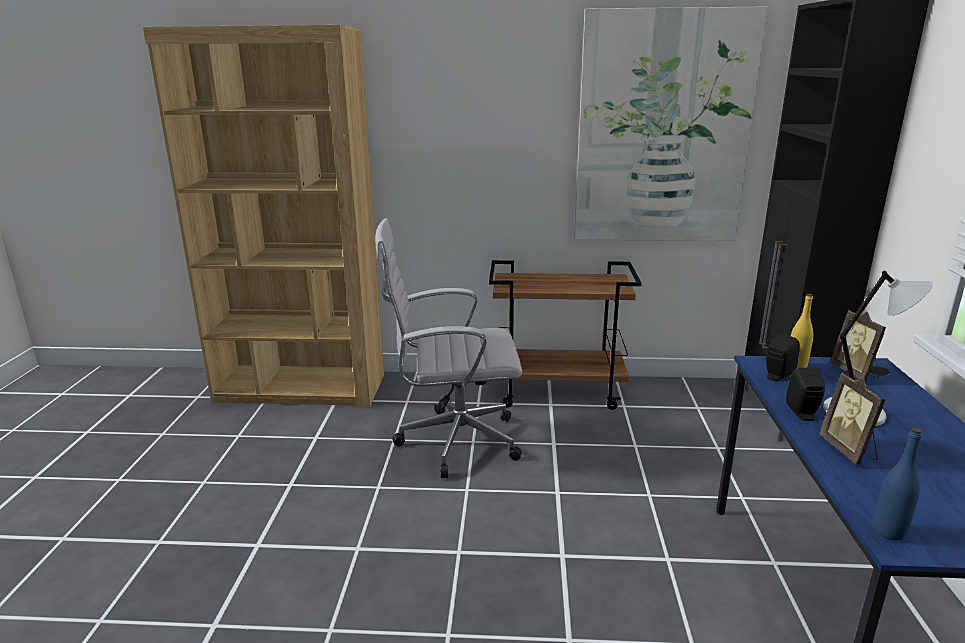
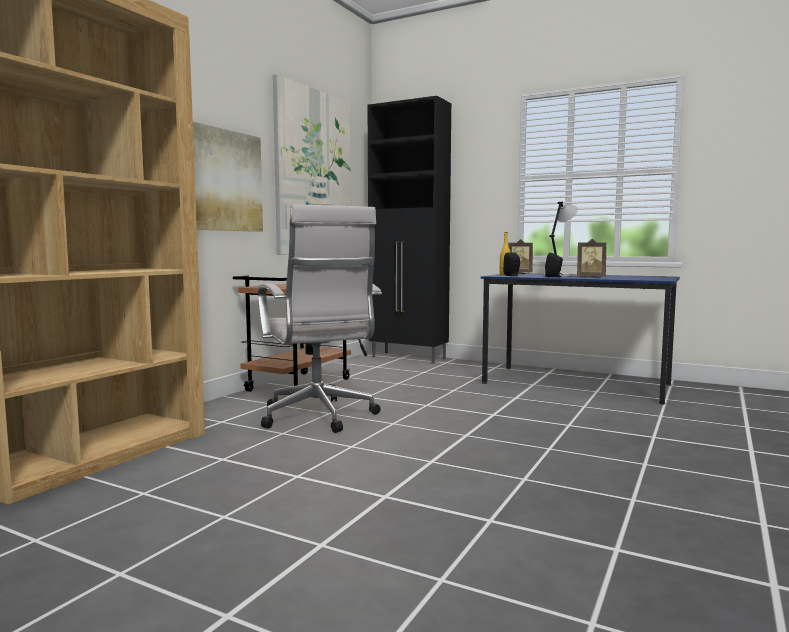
camera: 65 degrees left, 15 degrees down
white office chair [375,218,522,478] -> white office chair turned 45 degrees counterclockwise [258,204,382,433]
blue bottle [873,428,922,541] -> none
none -> picture [193,122,263,232]

